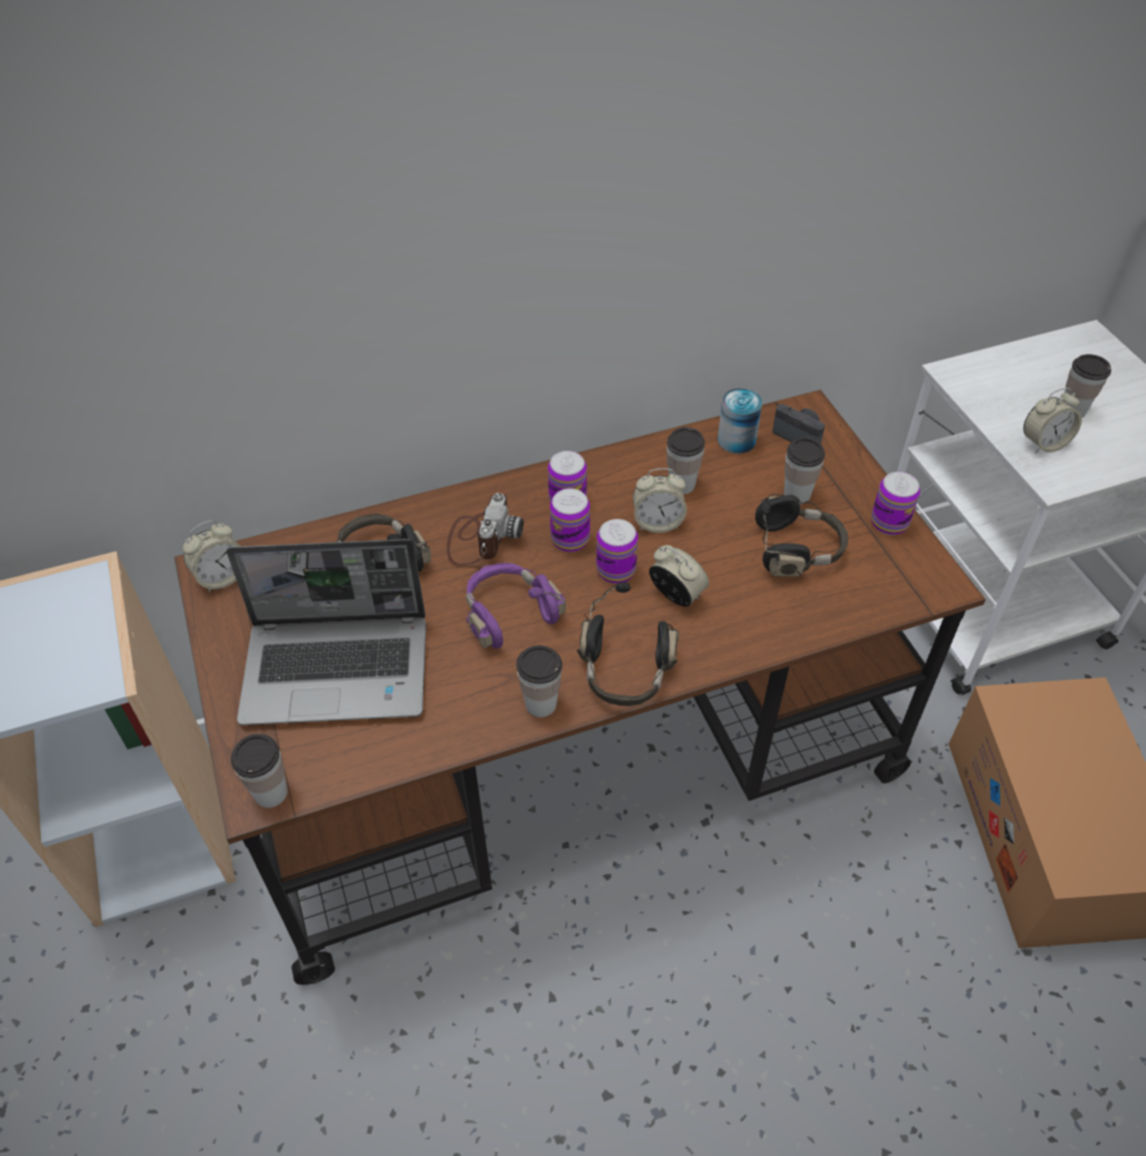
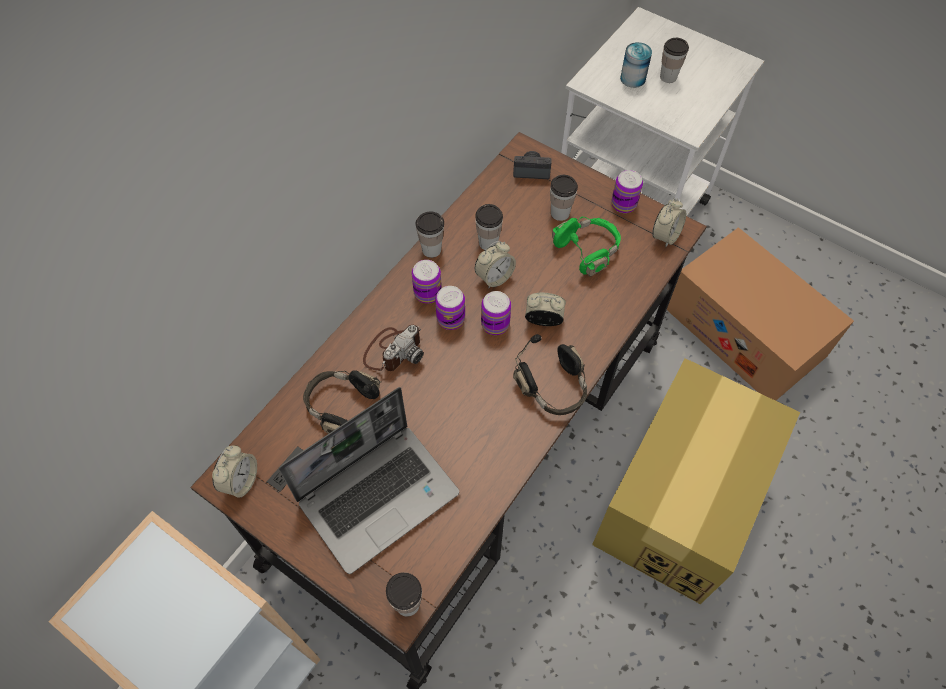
camera: 35 degrees left, 10 degrees up
camera [447,493,524,566] -> camera turned 60 degrees clockwise [363,325,424,371]
purple headphones [466,563,566,649] -> none
cup [516,645,562,717] -> cup moved to [416,212,444,258]
can [718,388,762,454] -> can moved to [620,42,652,88]
black headphones [755,494,848,577] -> green headphones [552,217,621,277]
alarm clock [1023,388,1082,454] -> alarm clock moved to [652,198,686,248]
none -> cardboard box [592,358,800,604]

